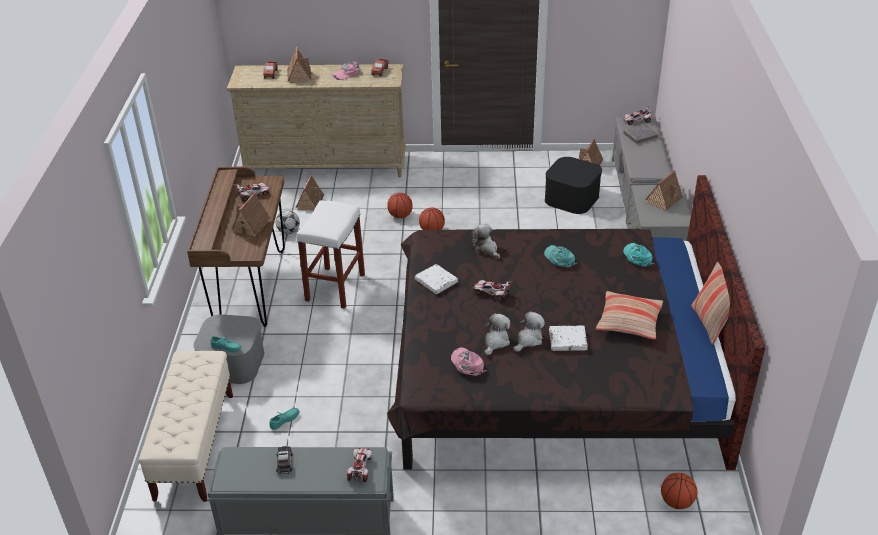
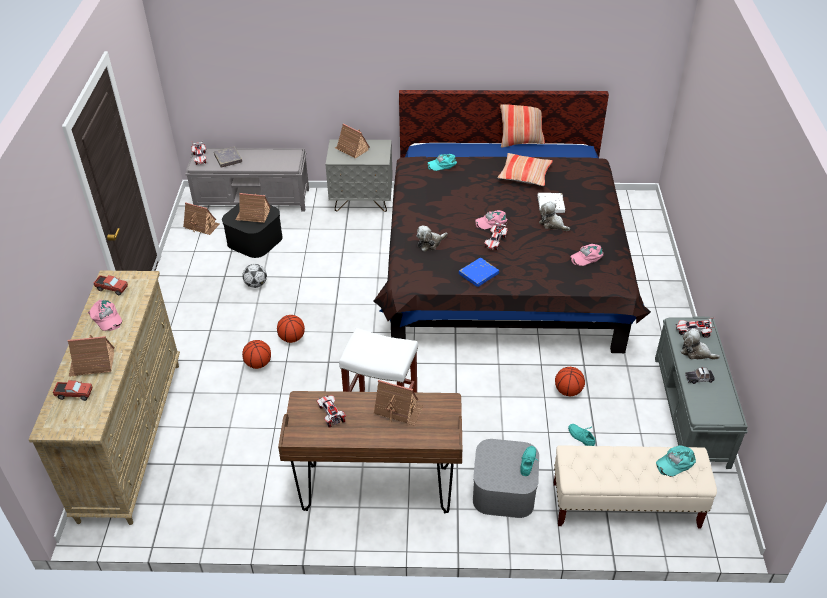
camera: 90 degrees left, 5 degrees up
football [276,210,300,234] -> football moved to [242,264,267,288]
toy house [296,175,324,211] -> toy house moved to [236,193,271,223]
white book [415,264,458,294] -> blue book [459,258,499,287]
plush toy [485,314,510,355] -> plush toy moved to [681,328,720,360]
turquoise cap [544,245,578,268] -> turquoise cap moved to [656,445,696,477]
basketball [661,473,698,509] -> basketball moved to [555,367,585,396]
none -> pink cap [475,210,508,229]

